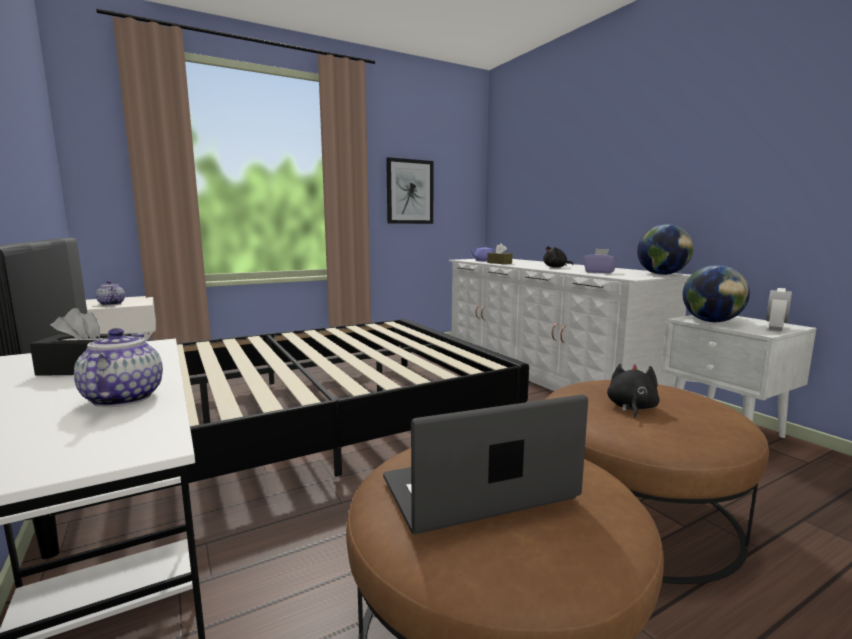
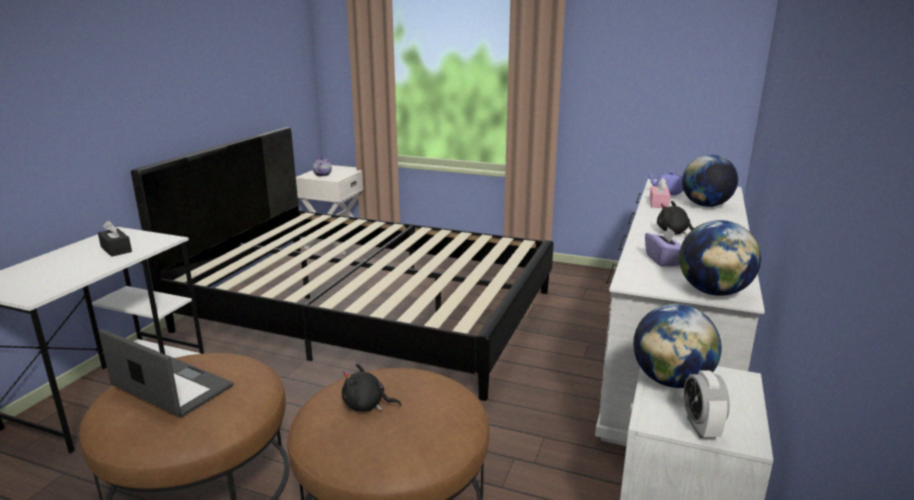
camera: 50 degrees right, 10 degrees up
teapot [74,328,163,407] -> none
picture [386,157,433,224] -> none
brown tissue box [487,243,512,264] -> pink tissue box [649,178,671,208]
black plush toy [607,364,660,419] -> black plush toy turned 150 degrees counterclockwise [342,364,401,412]
alarm clock [766,288,792,331] -> alarm clock turned 90 degrees clockwise [684,370,730,438]
none -> globe [682,154,738,207]

